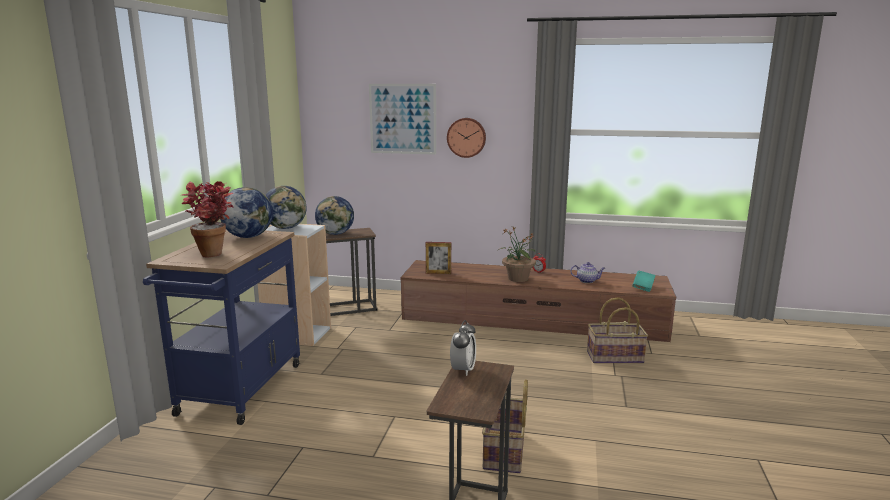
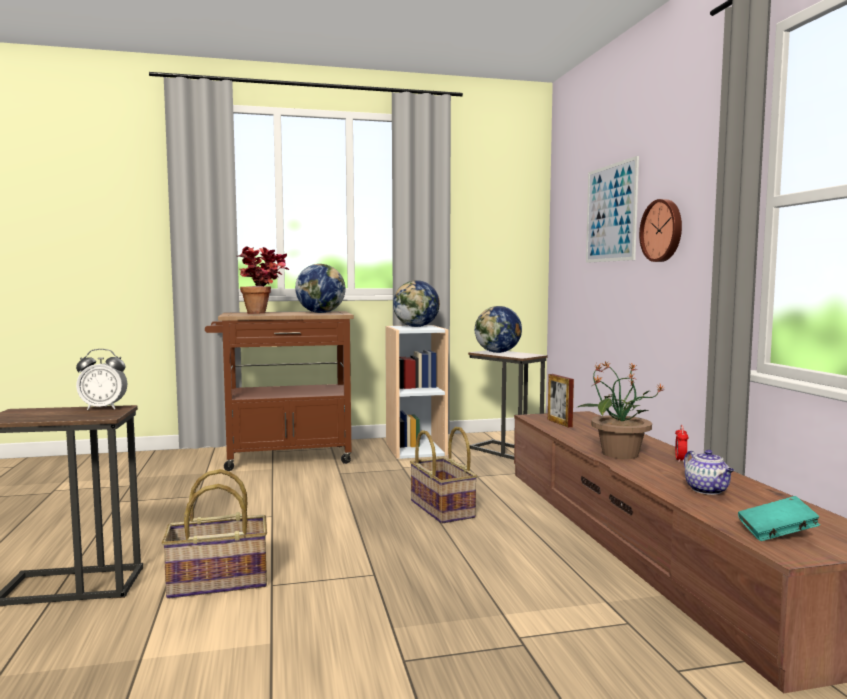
camera: 65 degrees right, 10 degrees down
blue cart [143,230,300,425] -> brown cart [205,311,354,471]
basket [587,297,648,363] -> basket moved to [410,427,477,524]

